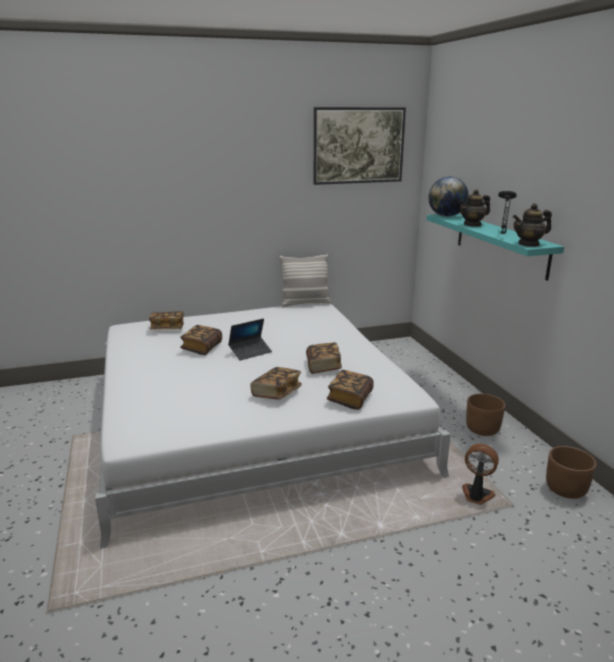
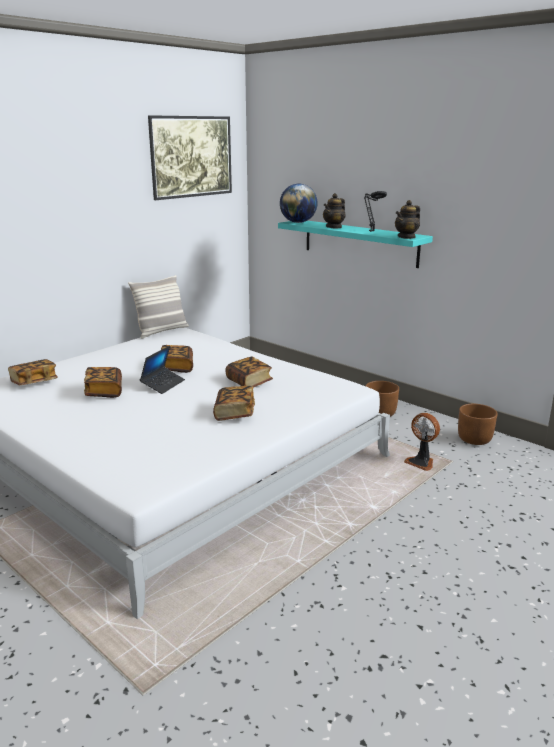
camera: 30 degrees left, 0 degrees up
book [327,370,374,410] -> book moved to [161,345,193,373]
fan [462,444,499,505] -> fan turned 135 degrees counterclockwise [404,413,440,471]

